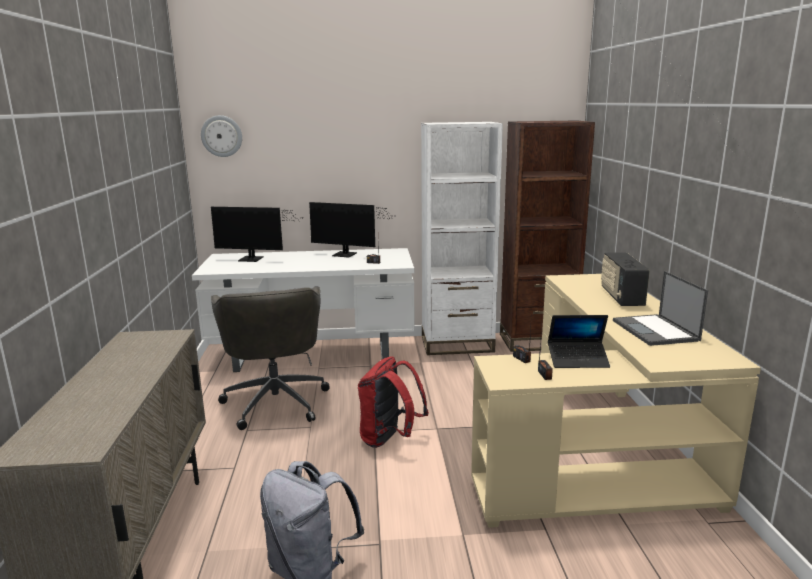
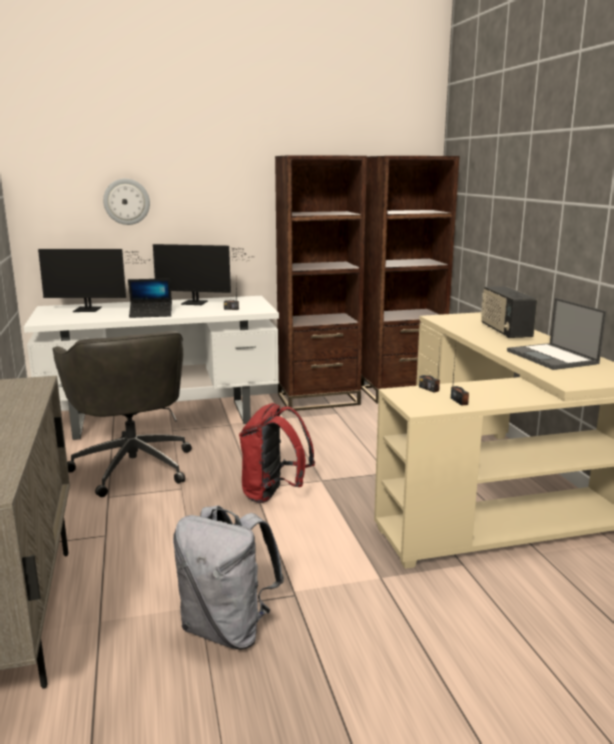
camera: 10 degrees left, 0 degrees up
wall clock [201,115,242,157] -> wall clock moved to [103,179,150,225]
white bookcase [421,122,503,355] -> brown bookcase [275,155,367,411]
laptop [548,315,610,368] -> laptop moved to [128,278,172,318]

